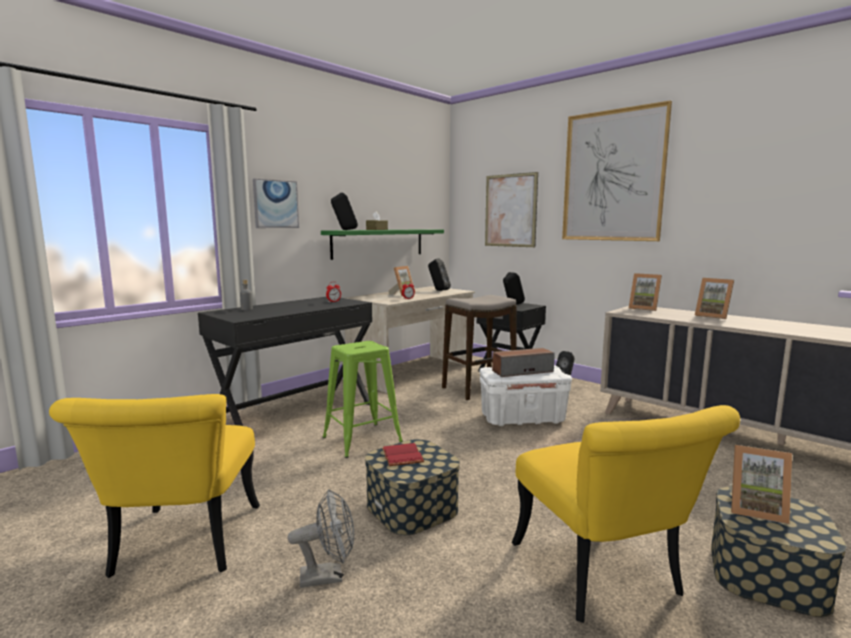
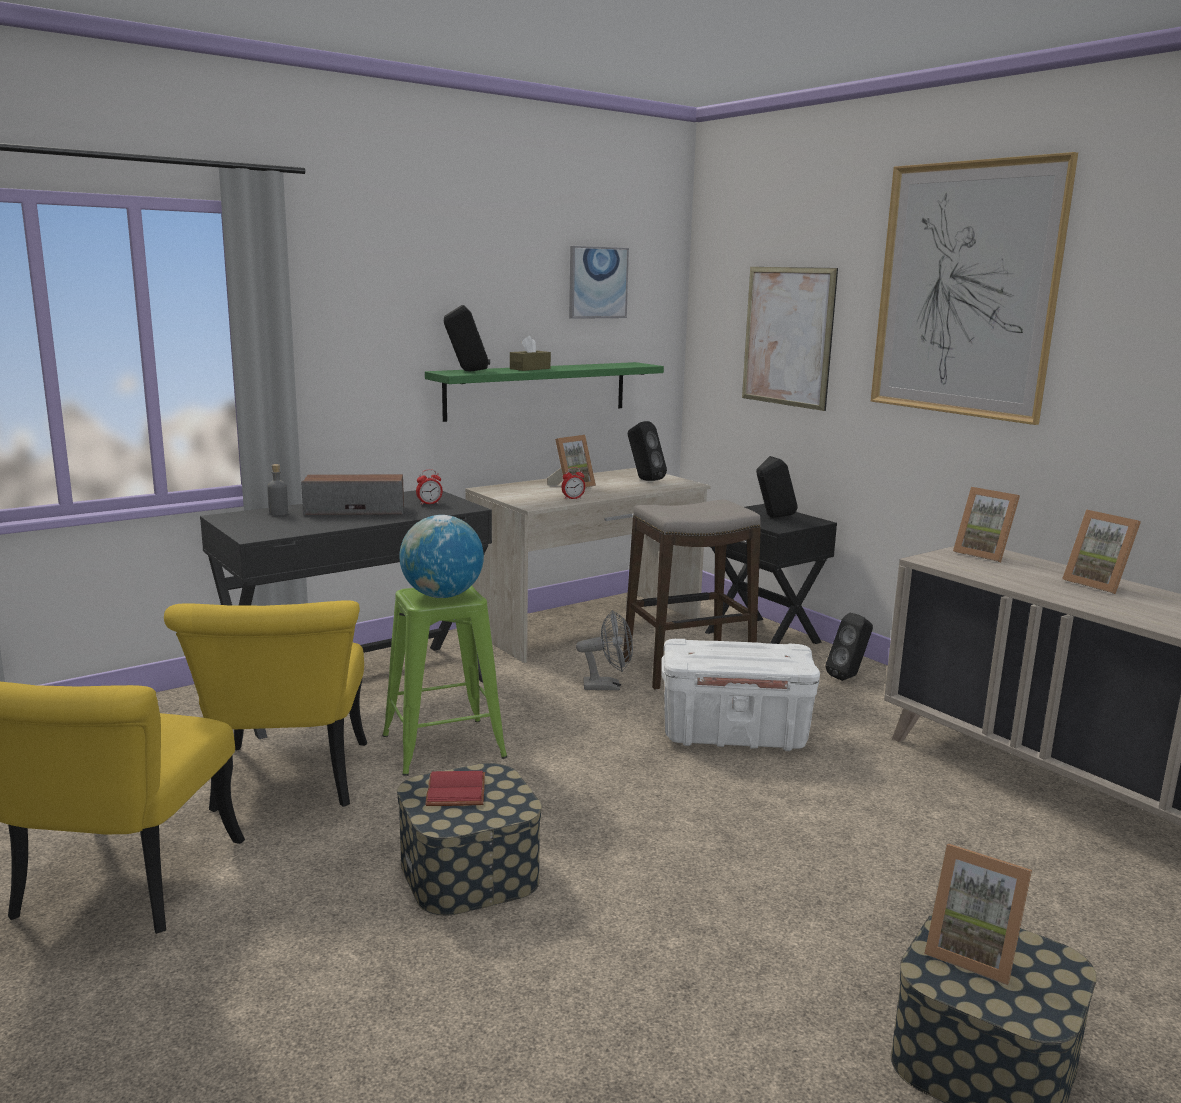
camera: 10 degrees right, 5 degrees up
picture [253,178,299,228] -> picture moved to [569,246,629,319]
grey fan [288,489,354,588] -> grey fan moved to [576,610,633,690]
speaker [492,348,555,377] -> speaker moved to [301,474,404,515]
yellow chair [512,405,740,623] -> yellow chair moved to [164,600,367,812]
none -> globe [399,515,484,598]

